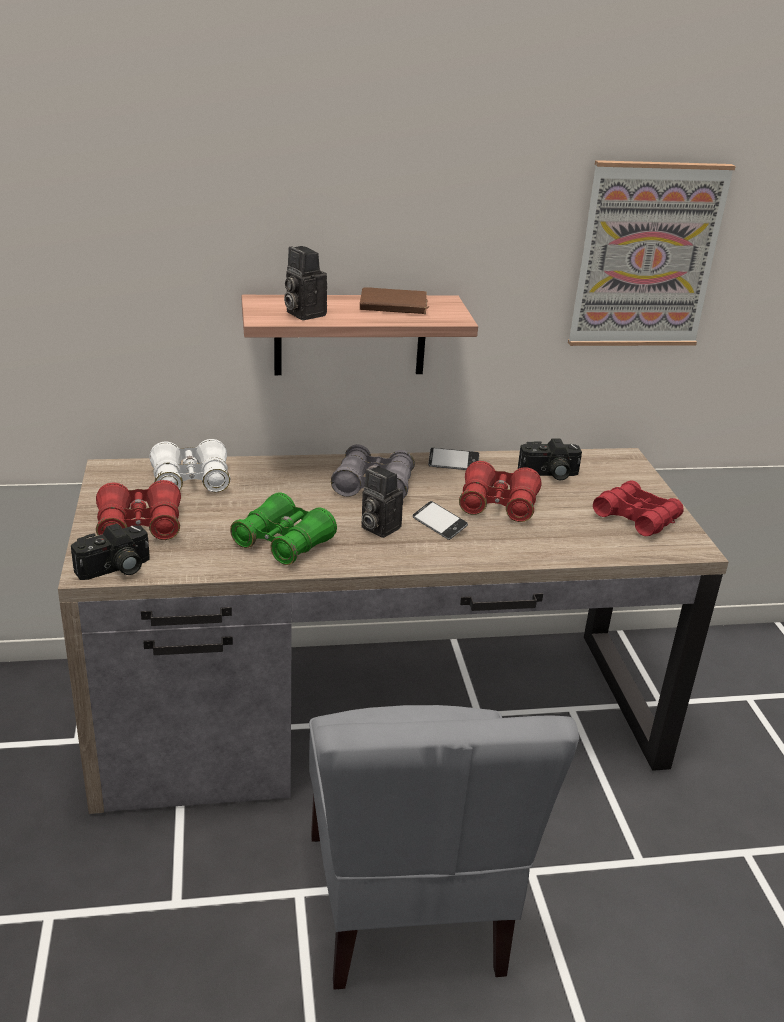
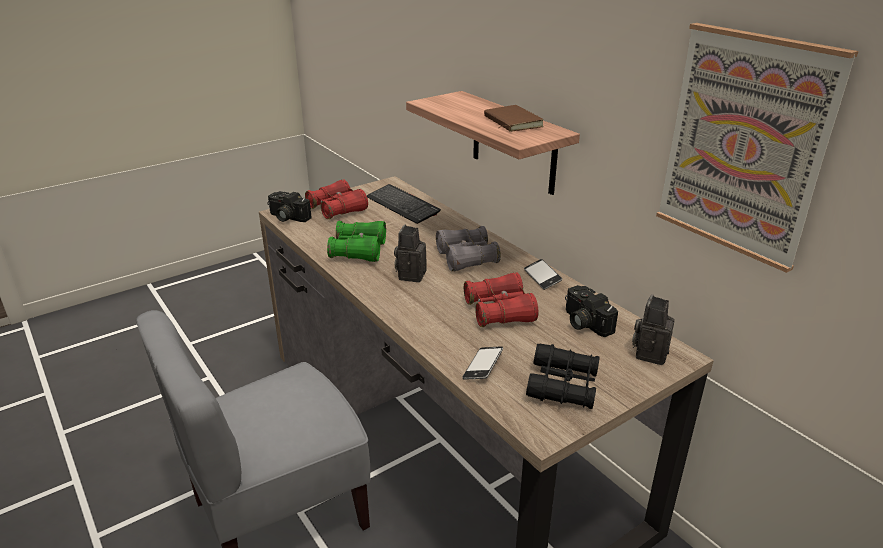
camera: 65 degrees right, 0 degrees up
white binoculars [149,439,230,492] -> keyboard [367,184,441,224]
camera [284,246,327,320] -> camera moved to [632,294,675,365]
phone [413,501,468,540] -> phone moved to [462,346,503,380]
red binoculars [593,480,684,536] -> black binoculars [526,344,600,409]

